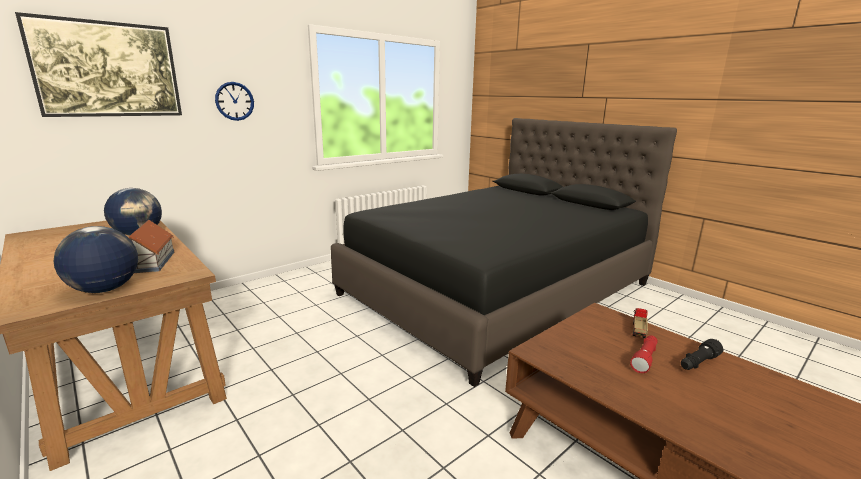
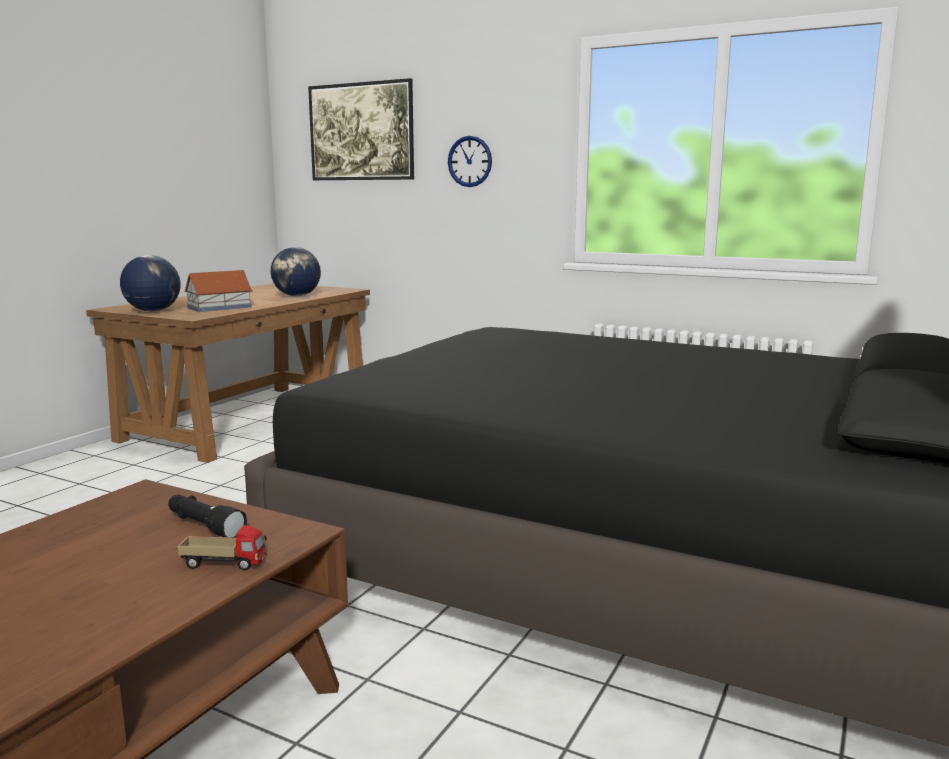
camera: 70 degrees right, 5 degrees down
red flashlight [630,335,658,373] -> none
black flashlight [681,339,723,370] -> black flashlight moved to [168,495,247,538]

